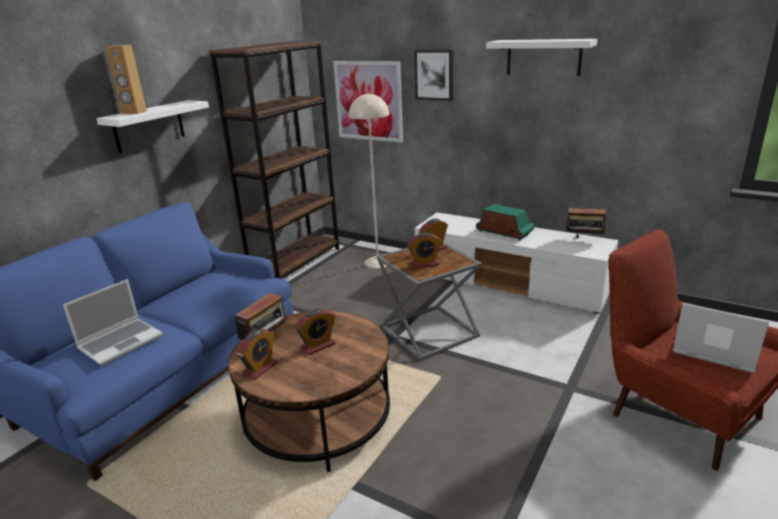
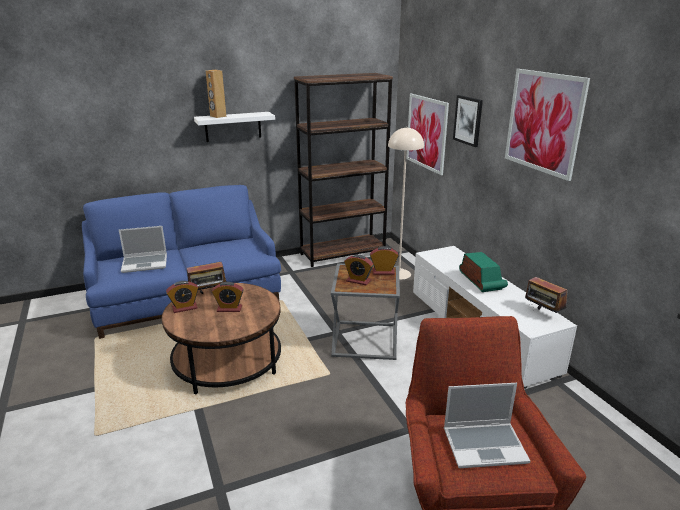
camera: 35 degrees right, 0 degrees up
white shelf [486,39,597,76] -> picture [505,69,590,181]
laptop [673,303,769,373] -> laptop turned 105 degrees clockwise [444,383,530,468]

